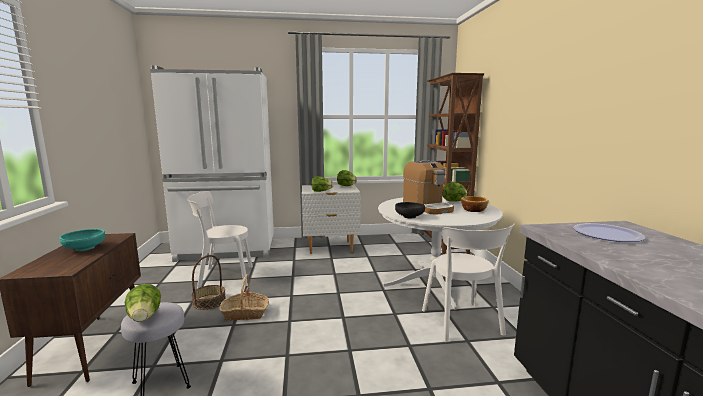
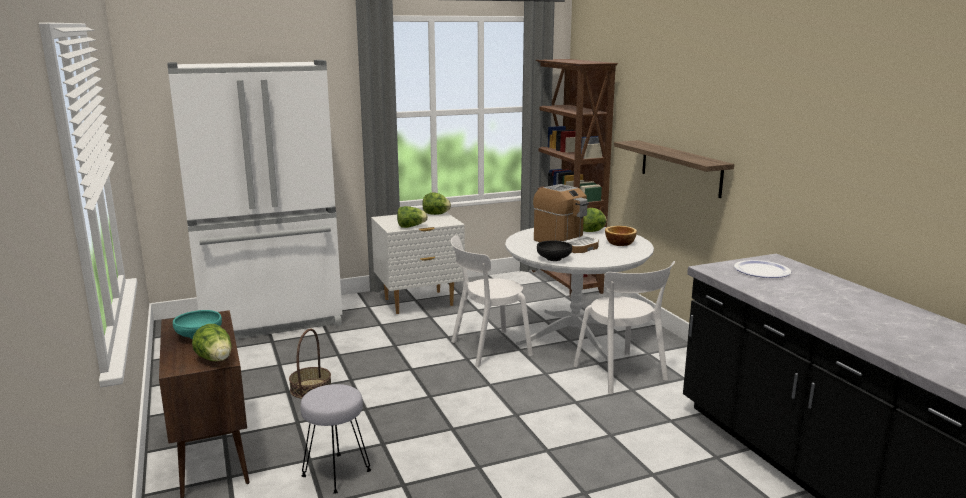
camera: 15 degrees left, 5 degrees up
lettuce [125,284,161,322] -> lettuce moved to [192,324,232,361]
white chair [187,191,253,289] -> white chair moved to [451,235,533,367]
basket [219,274,269,321] -> none
none -> shelf [614,140,734,198]

